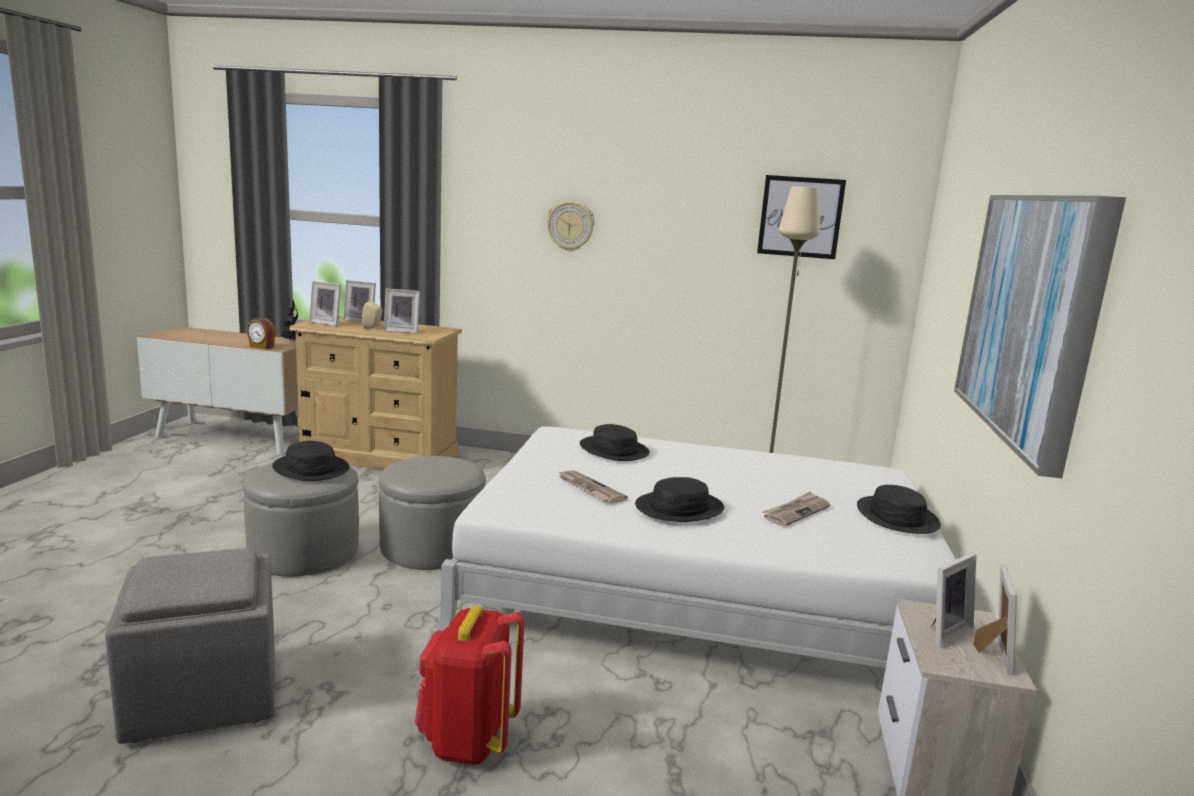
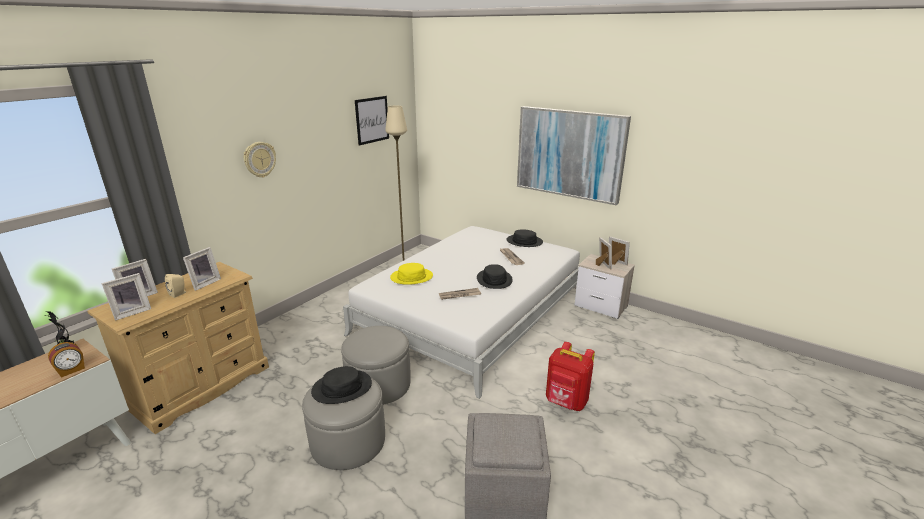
camera: 65 degrees left, 10 degrees up
black hat [580,424,650,461] -> yellow hat [390,263,433,285]

